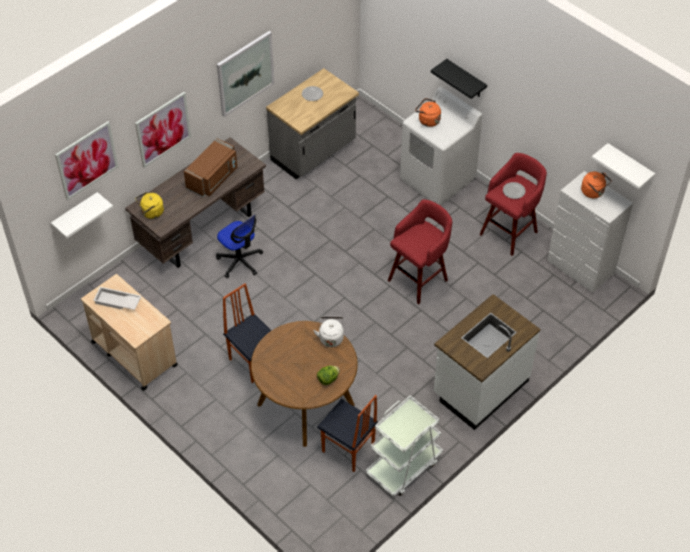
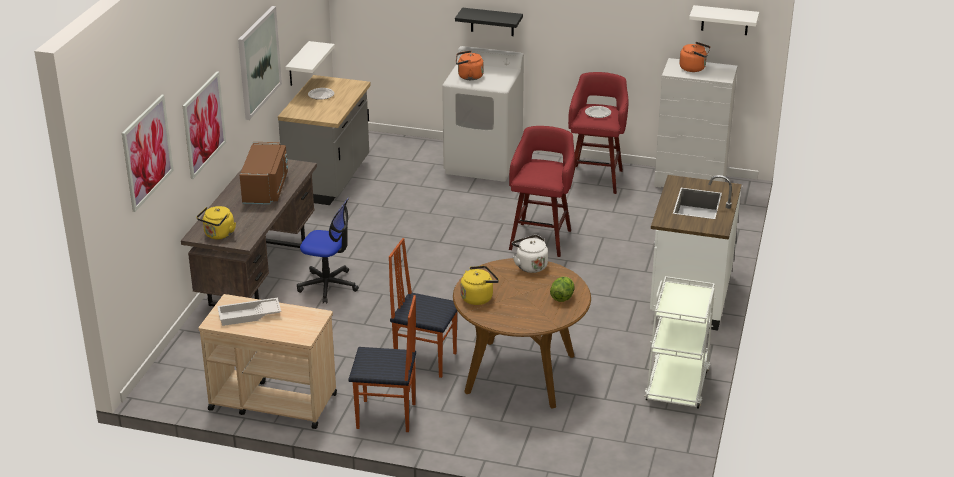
camera: 30 degrees left, 20 degrees down
white shelf [51,192,113,238] -> white shelf moved to [286,41,335,86]
chair [317,395,378,472] -> chair moved to [349,295,416,432]
none -> yellow kettle [461,266,499,305]

